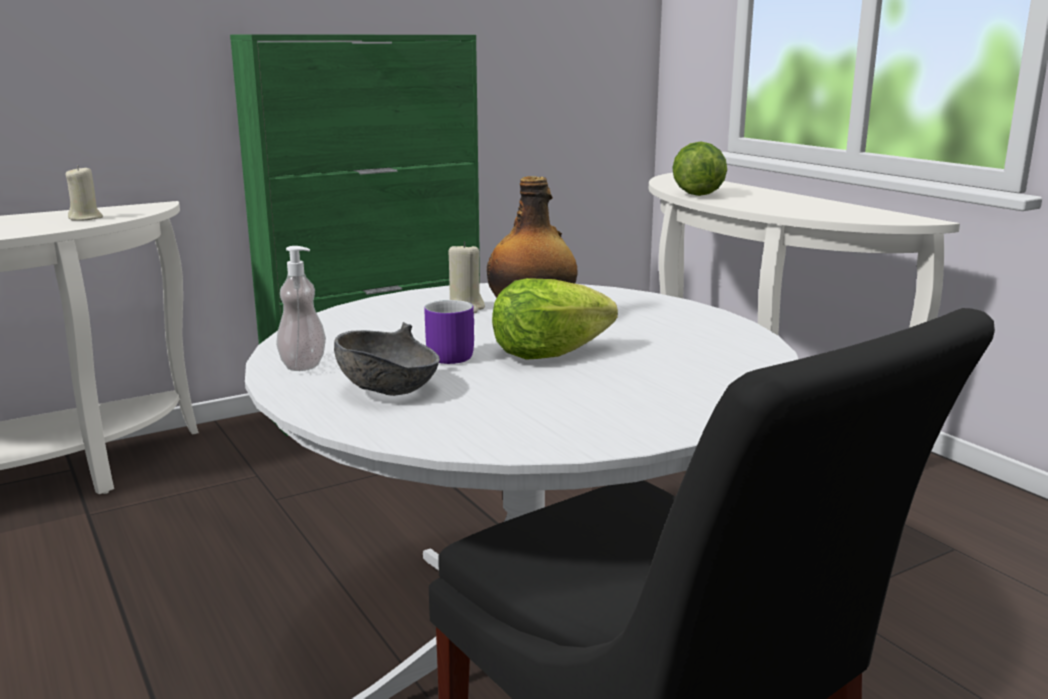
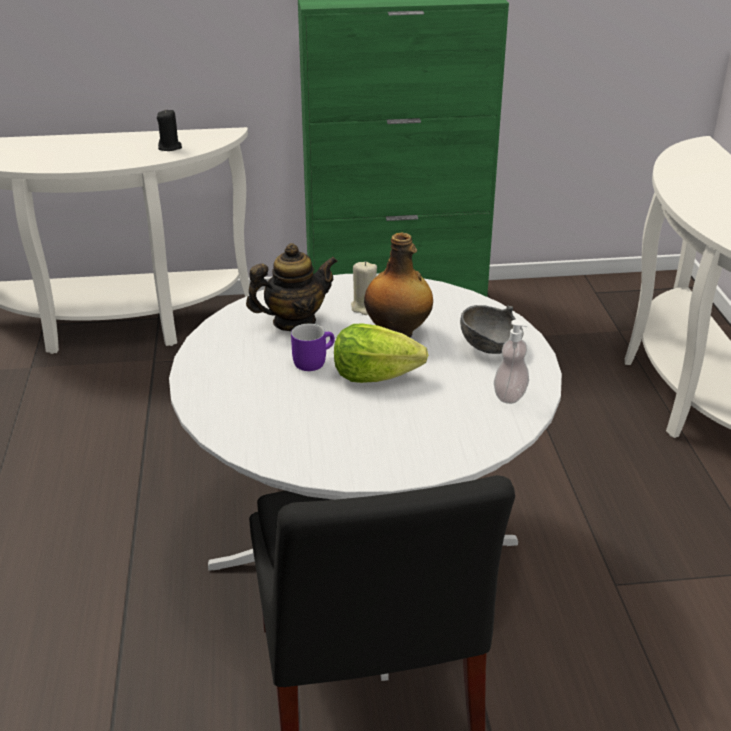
camera: 25 degrees right, 15 degrees up
beige candle [66,165,103,221] -> black candle [157,109,182,151]
soap dispenser [276,246,326,371] -> soap dispenser moved to [494,319,529,404]
grey bowl [334,322,440,396] -> grey bowl moved to [460,305,524,354]
lettuce [672,141,727,196] -> none
none -> teapot [246,243,338,331]

